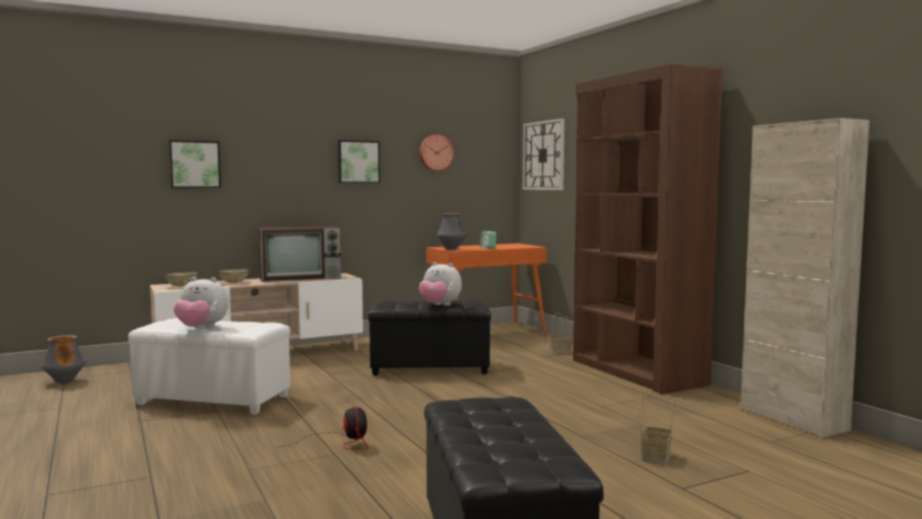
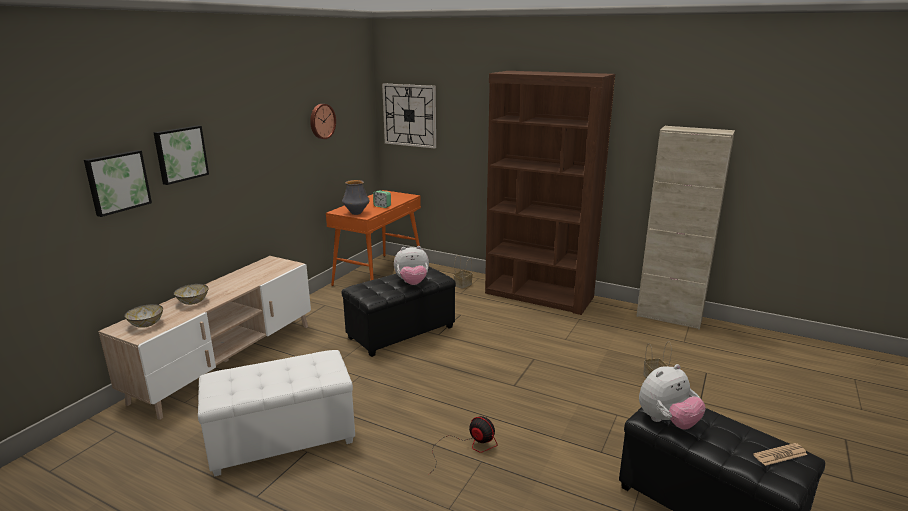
camera: 35 degrees left, 15 degrees up
vase [42,335,86,384] -> none
plush toy [174,277,228,328] -> plush toy moved to [639,364,706,429]
television [258,226,341,282] -> none
picture [338,140,380,183] -> picture moved to [153,125,209,185]
none -> newspaper [753,443,808,466]

